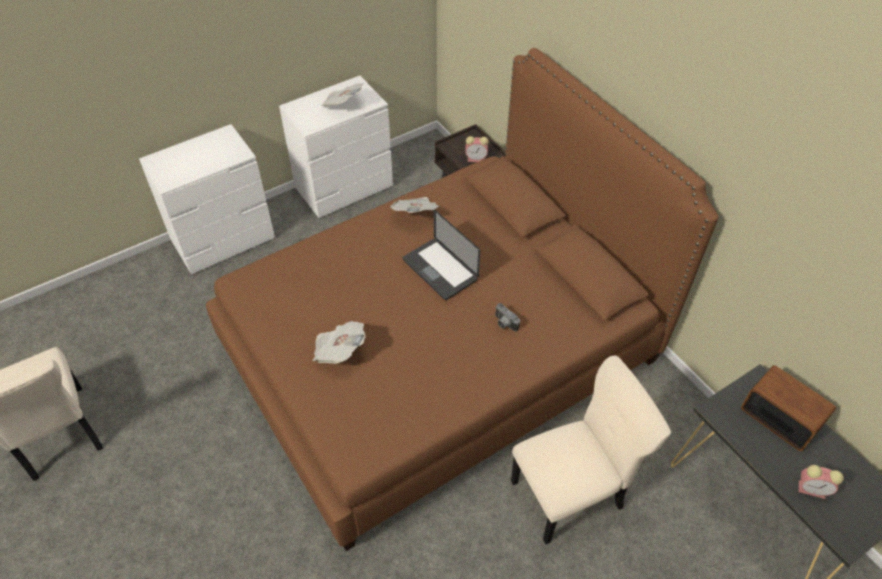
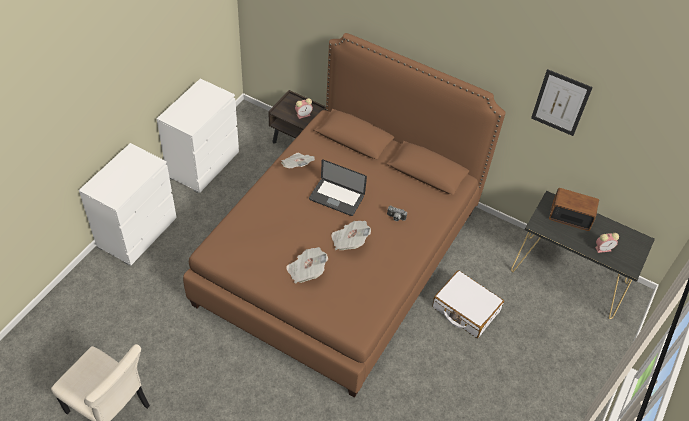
camera: 30 degrees left, 0 degrees up
newspaper [321,83,364,106] -> newspaper moved to [331,221,371,250]
beige chair [511,356,671,544] -> white suitcase [432,270,504,338]
none -> picture [531,69,593,136]

